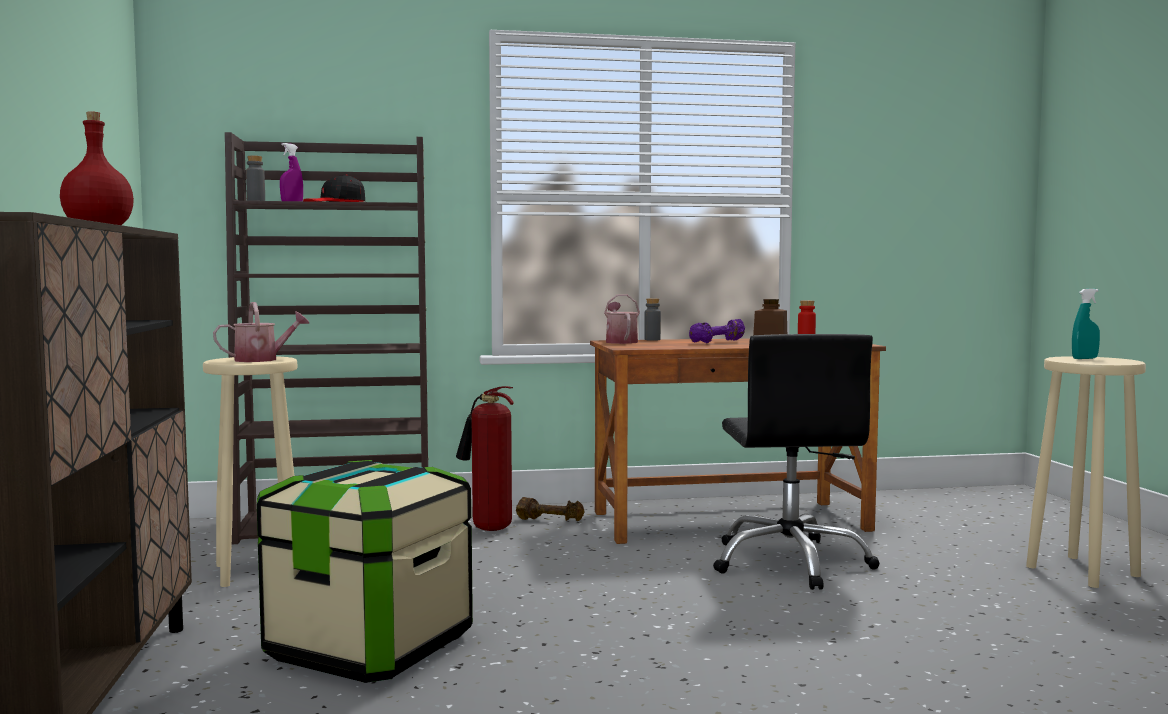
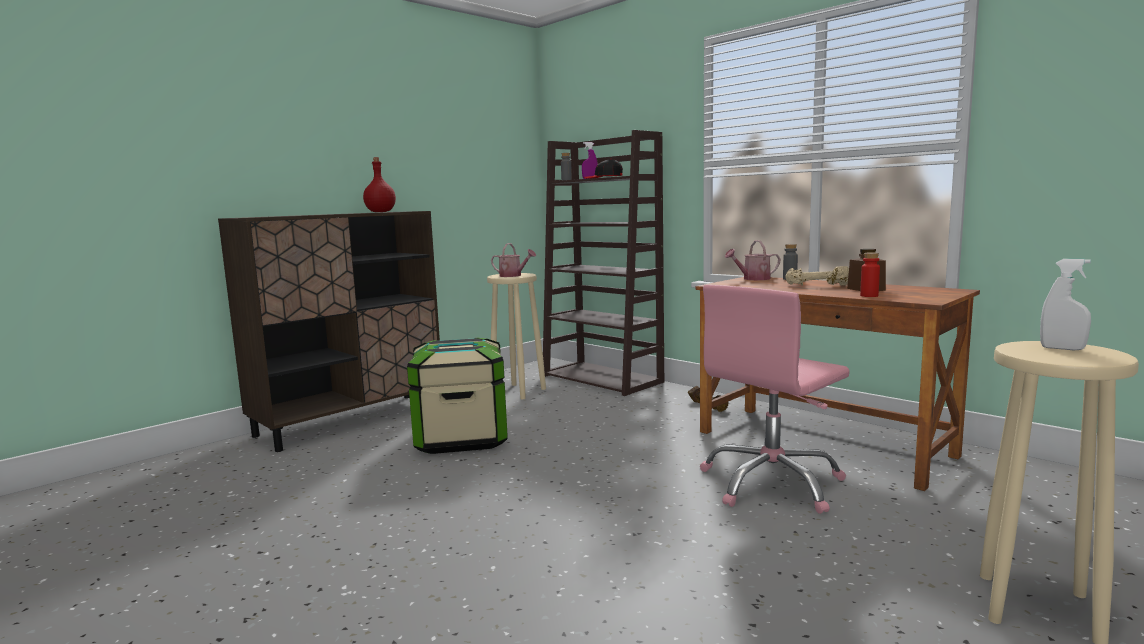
camera: 55 degrees right, 5 degrees up
fire extinguisher [456,386,514,531] -> none
watering can [604,295,640,344] -> watering can turned 150 degrees counterclockwise [725,240,781,280]
purple dumbbell [689,319,745,343] -> beige dumbbell [785,266,849,286]
black office chair [713,334,880,590] -> pink office chair [700,285,850,514]
turquoise spray bottle [1072,289,1100,359] -> white spray bottle [1040,259,1091,350]

